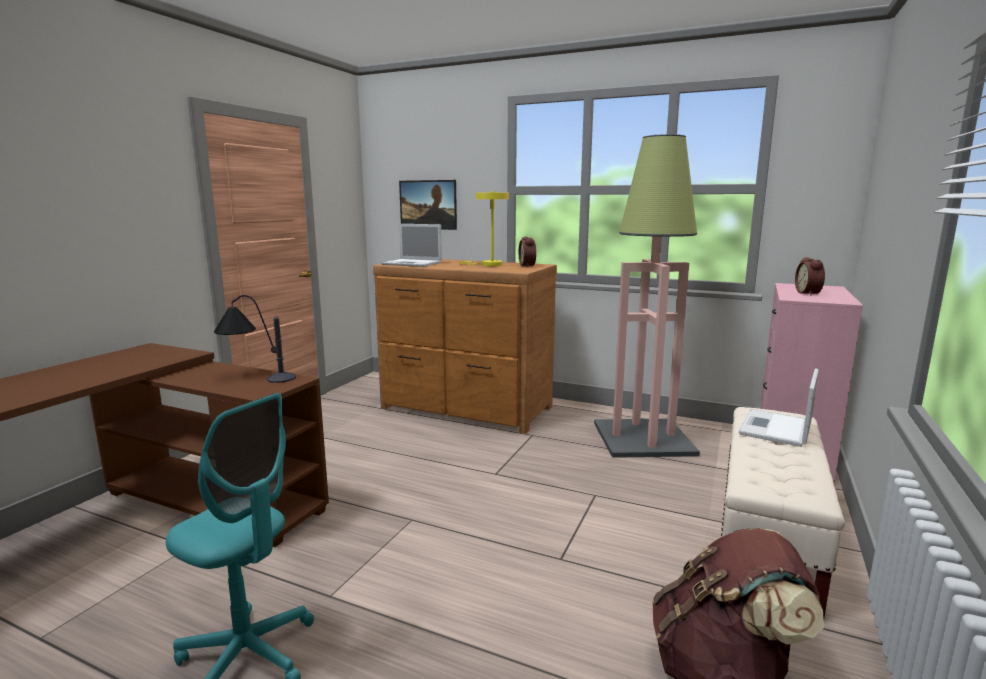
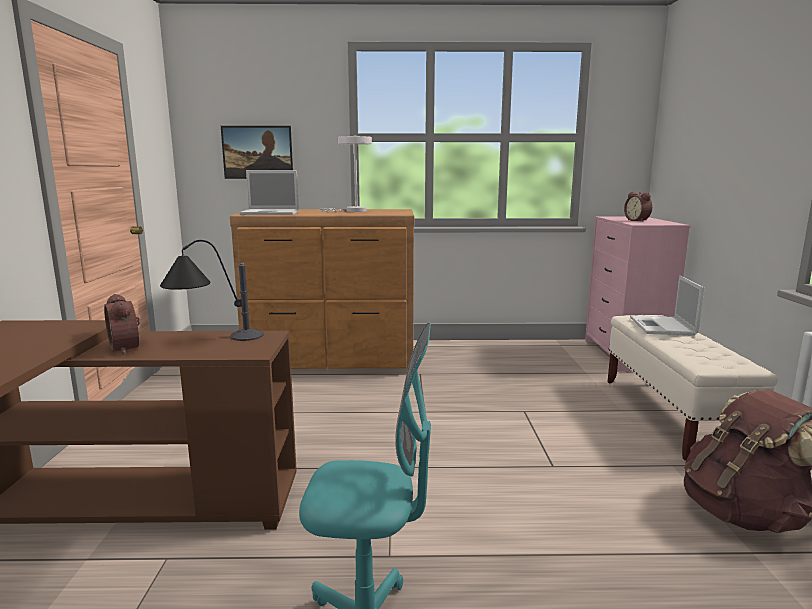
camera: 25 degrees left, 0 degrees up
yellow table lamp [459,191,509,266] -> white table lamp [320,136,372,212]
alarm clock [519,236,536,267] -> alarm clock moved to [104,294,140,355]
floor lamp [594,134,700,458] -> none

